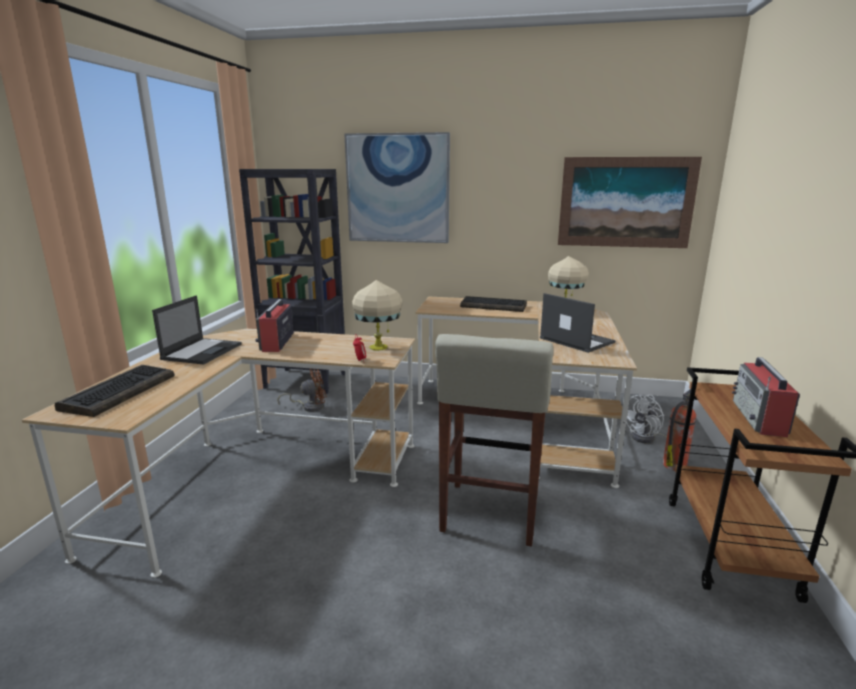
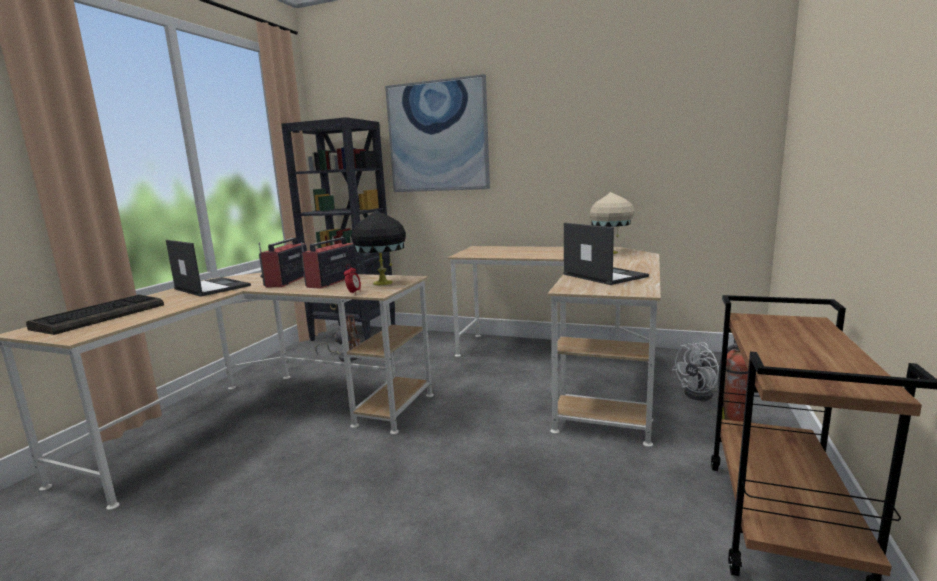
camera: 10 degrees right, 5 degrees down
laptop [152,295,242,365] -> laptop turned 75 degrees counterclockwise [166,240,251,297]
beige table lamp [352,280,403,351] -> black table lamp [351,210,406,286]
beige stool [435,334,554,547] -> none
keyboard [460,296,527,312] -> none
picture [558,157,702,248] -> none
radio [732,357,800,437] -> radio moved to [301,237,358,289]

